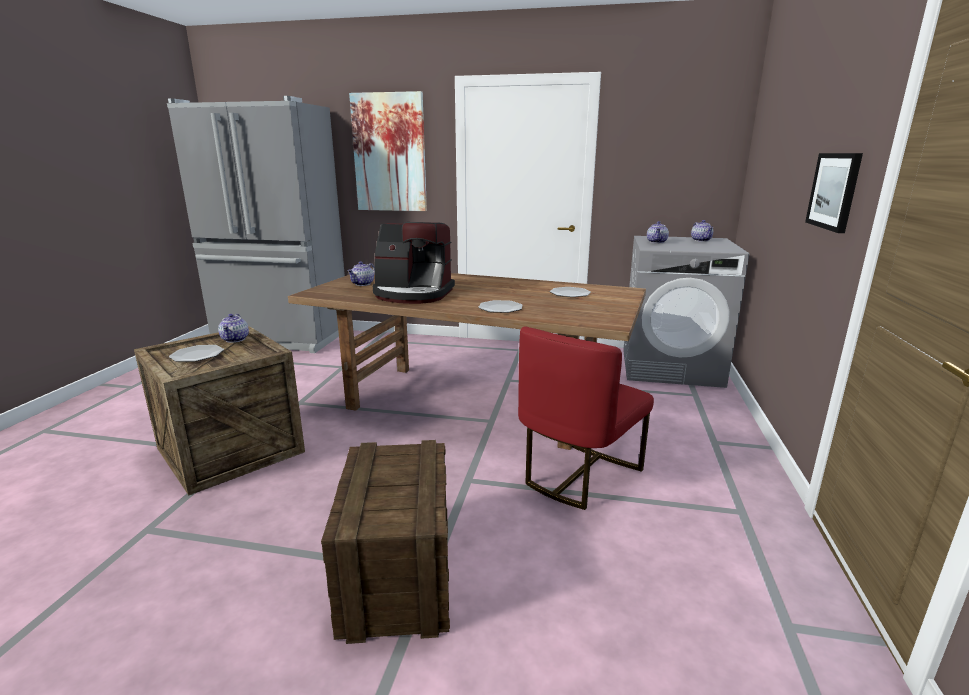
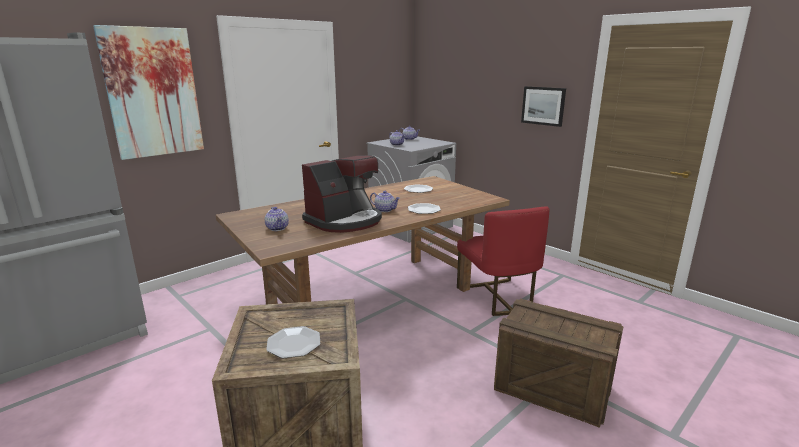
camera: 55 degrees left, 0 degrees up
teapot [218,314,249,343] -> teapot moved to [370,191,400,212]

